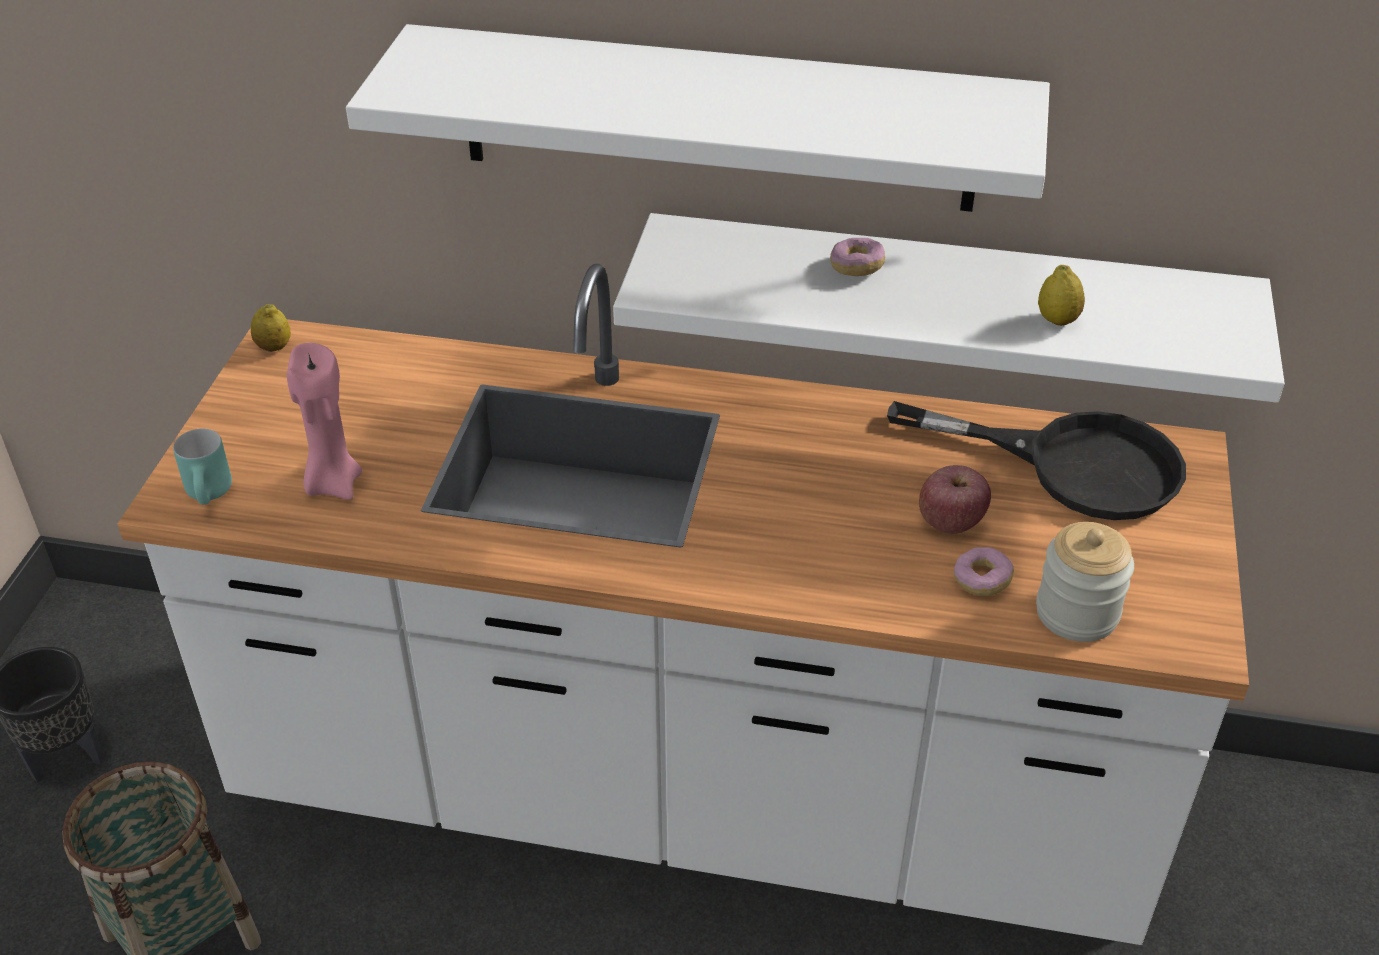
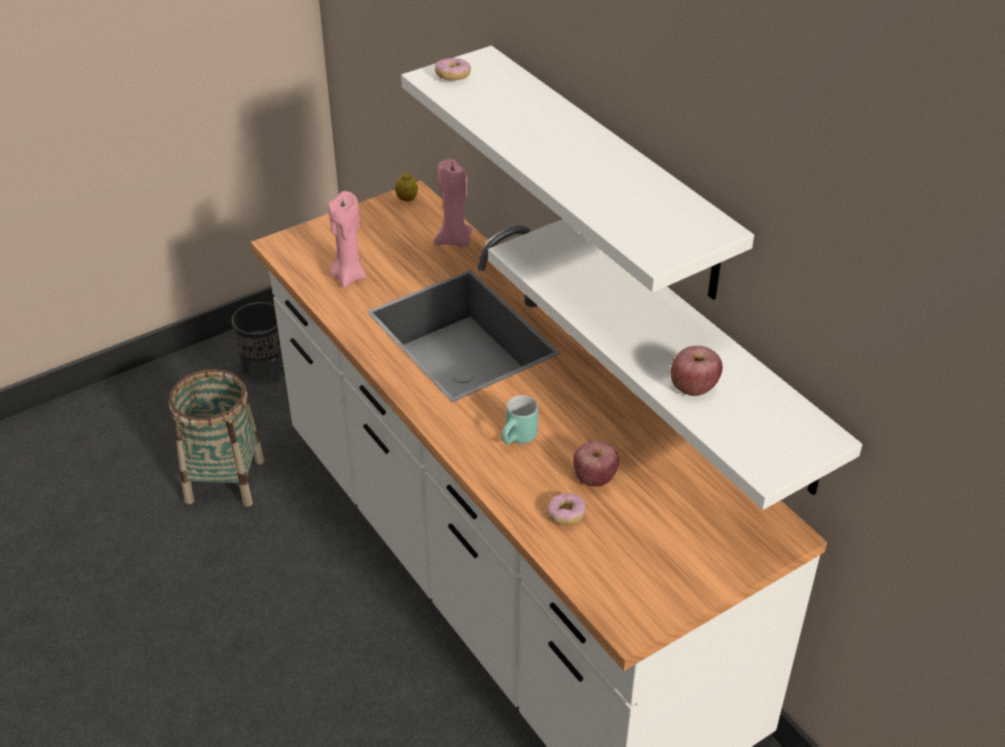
camera: 45 degrees right, 0 degrees up
turquoise mug [173,429,232,505] -> turquoise mug moved to [502,395,538,444]
donut [830,238,885,276] -> donut moved to [435,58,471,80]
black frying pan [887,401,1186,520] -> none
jar [1036,522,1134,642] -> none
lemon [1038,265,1085,326] -> apple [670,346,723,396]
none -> pink candle [434,159,473,247]

